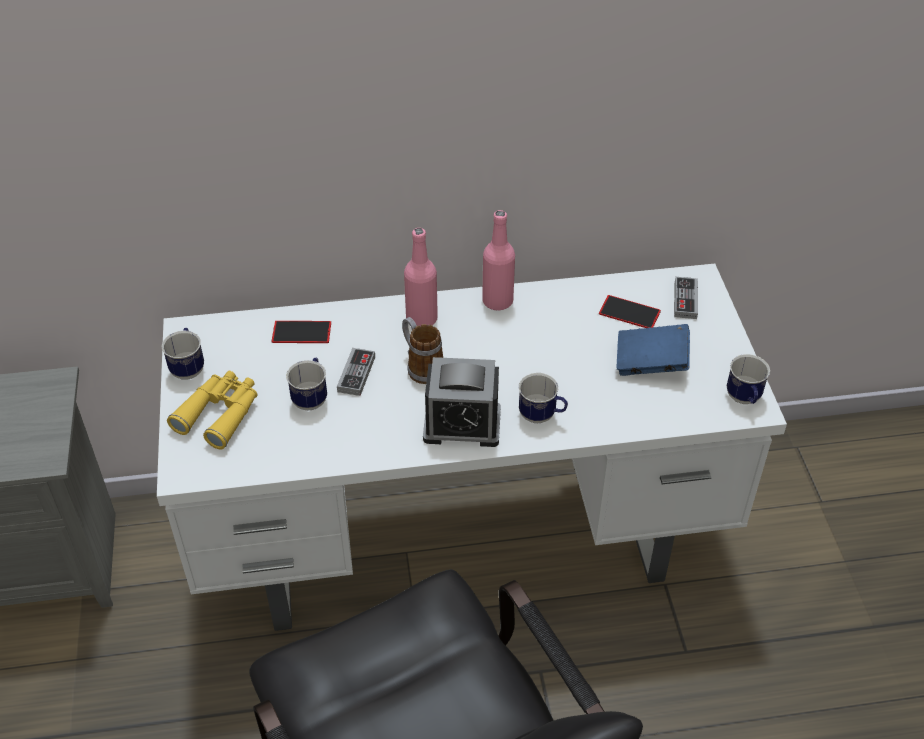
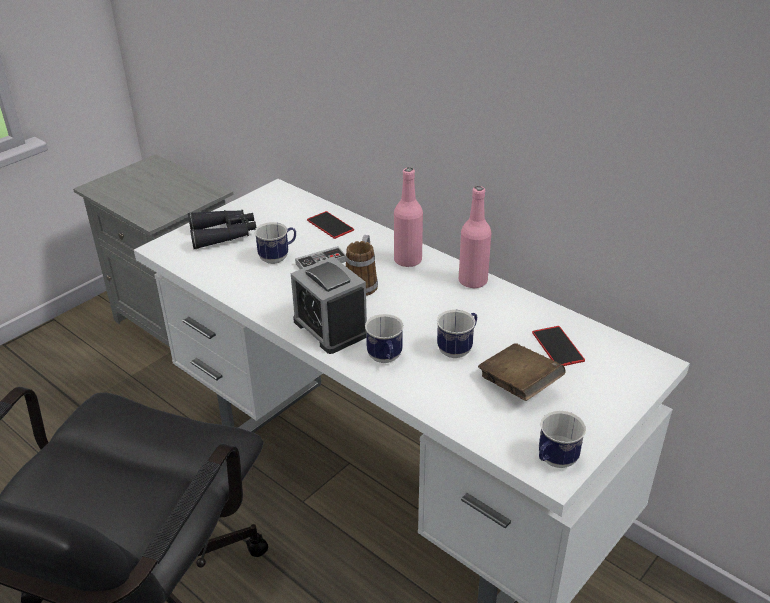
camera: 50 degrees right, 10 degrees down
mug [162,328,204,380] -> mug moved to [437,309,477,358]
yellow binoculars [167,371,258,450] -> black binoculars [188,210,257,249]
blue book [617,324,690,376] -> brown book [478,343,566,401]
game controller [674,277,698,319] -> none

